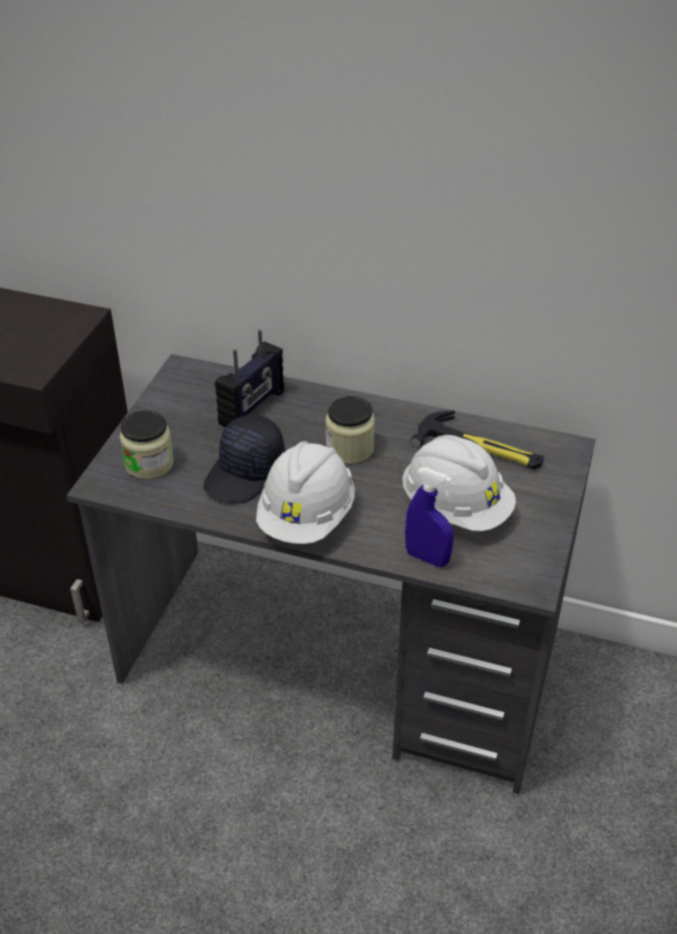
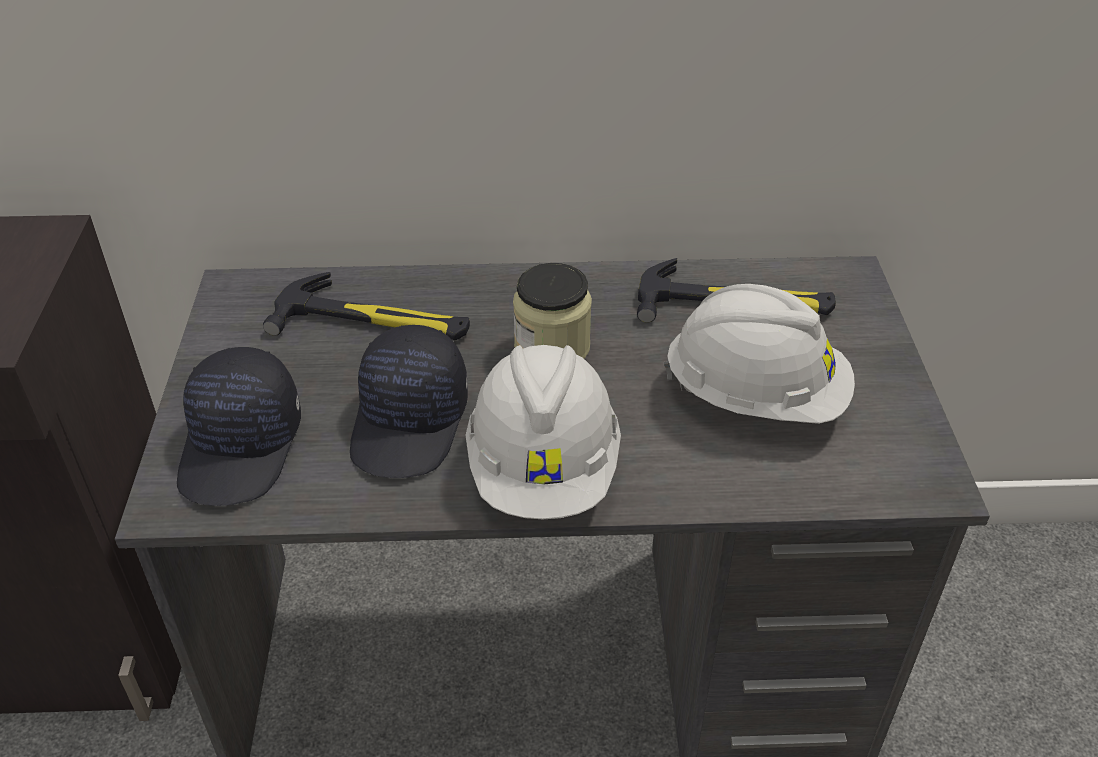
camera: 20 degrees left, 0 degrees up
jar [120,411,174,479] -> black cap [177,347,301,506]
radio [215,329,284,427] -> hammer [263,272,470,340]
blue spray bottle [405,467,454,567] -> none

